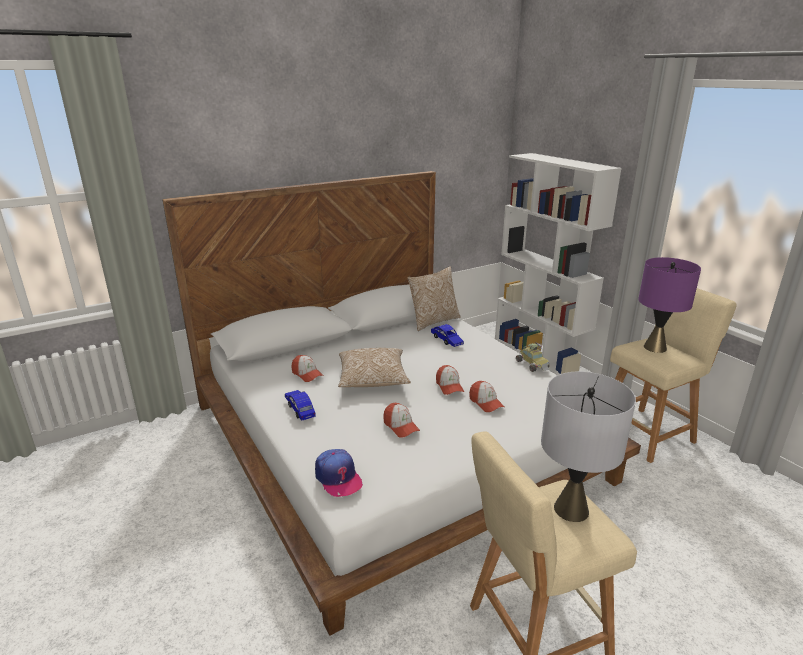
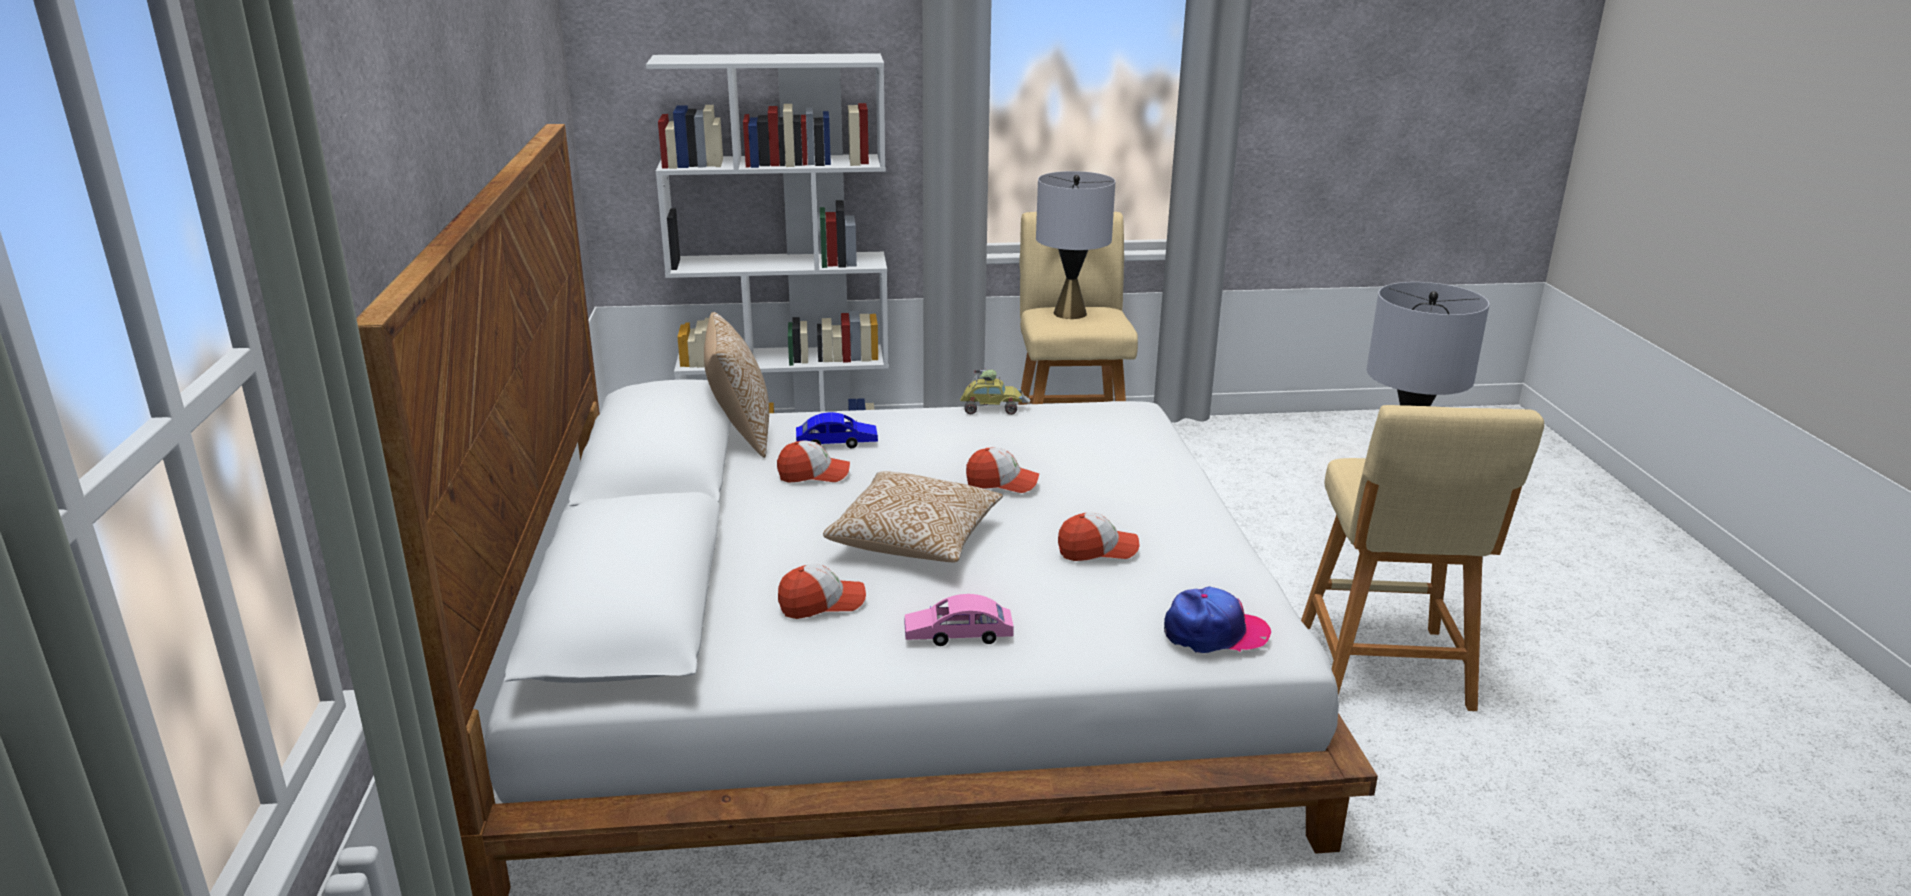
camera: 65 degrees left, 0 degrees up
blue toy car [285,390,316,421] -> pink toy car [904,594,1014,646]
cap [469,381,504,412] -> cap moved to [777,441,850,483]
purple table lamp [638,257,701,353] -> grey table lamp [1036,171,1115,319]

